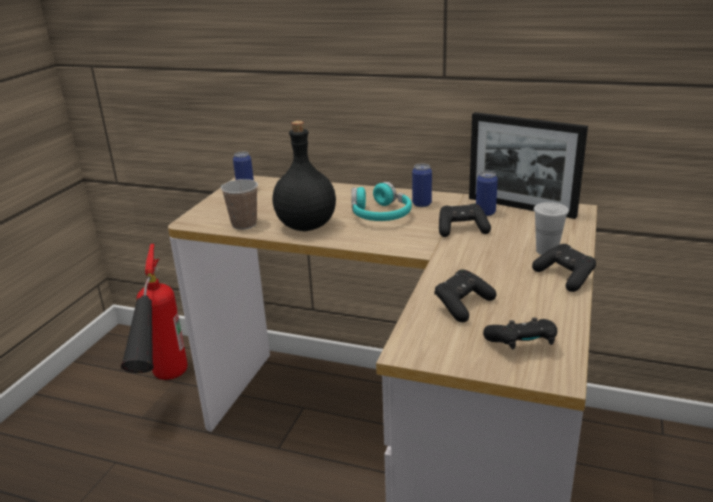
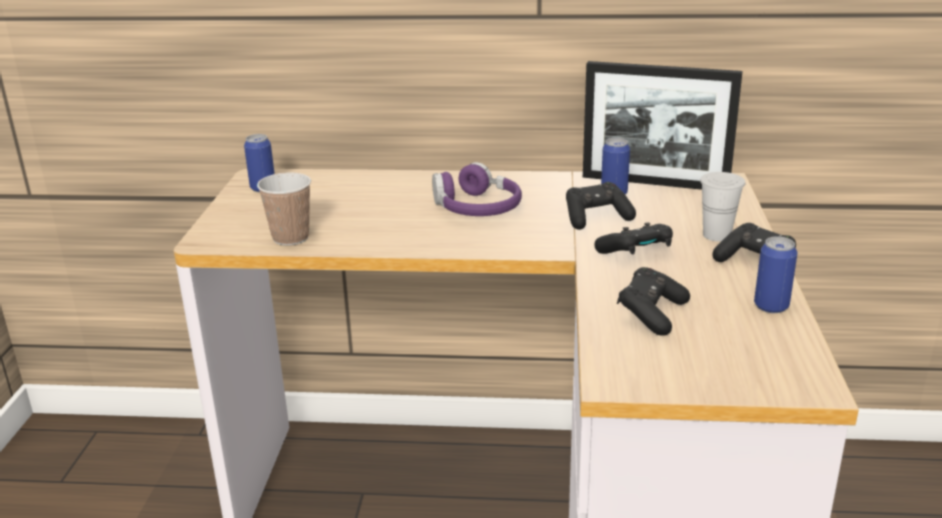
camera: 15 degrees left, 0 degrees up
fire extinguisher [121,244,188,380] -> none
black bottle [273,121,336,231] -> none
turquoise headphones [351,182,412,221] -> purple headphones [432,162,522,216]
can [412,164,432,207] -> can moved to [754,236,797,313]
black game controller [483,318,557,350] -> black game controller moved to [594,223,673,254]

